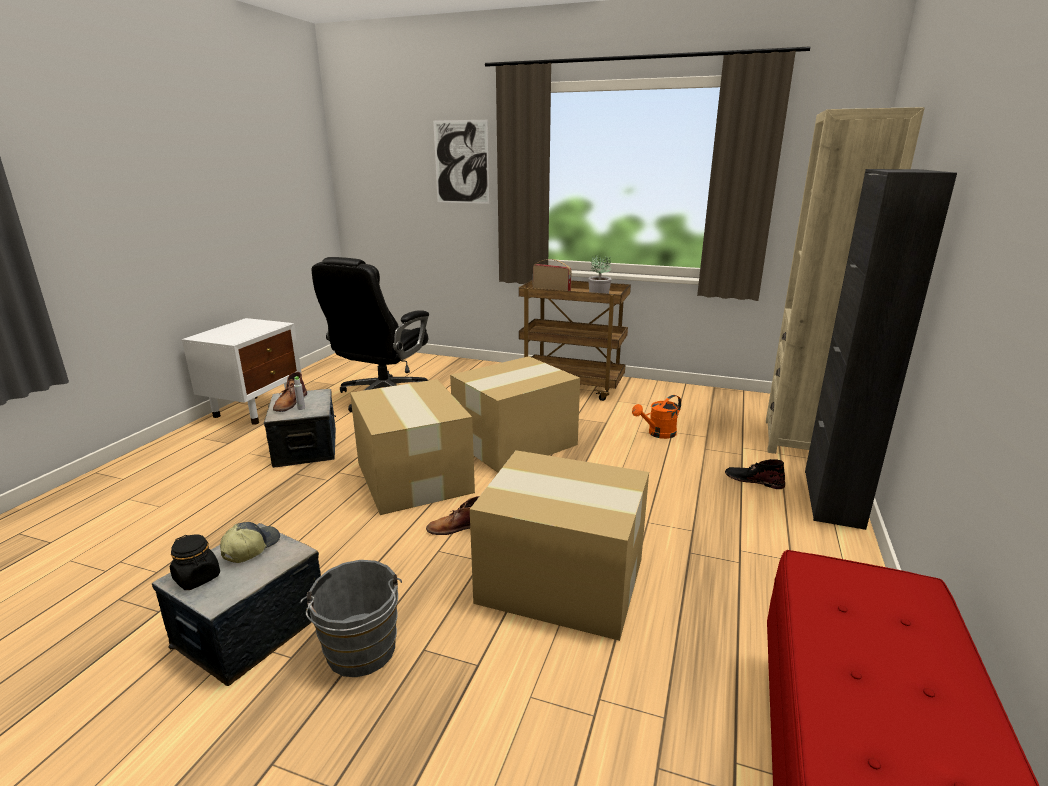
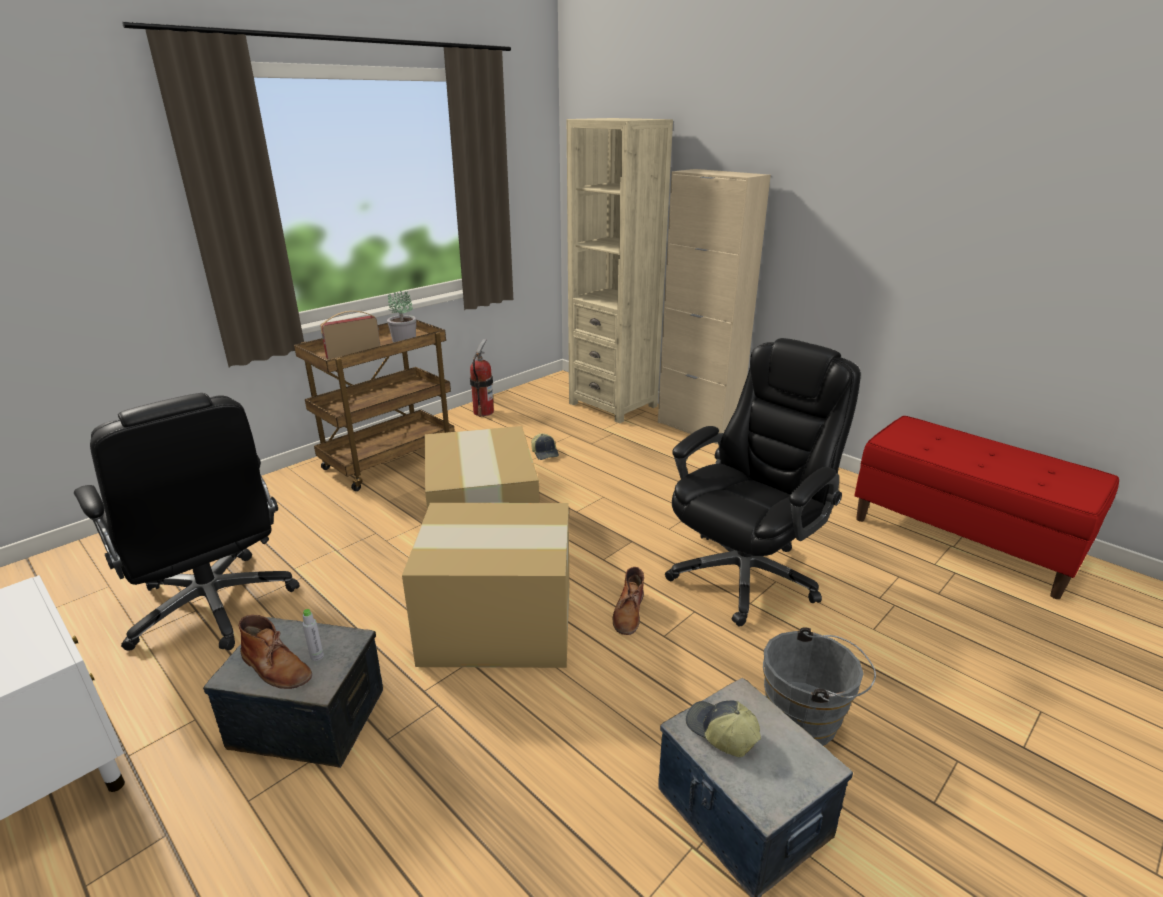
camera: 65 degrees left, 5 degrees up
black jar [170,535,220,590] -> none
picture [433,120,489,204] -> none
cardboard box [470,450,649,641] -> black office chair [665,338,861,627]
orange watering can [632,395,681,439] -> cap [531,433,559,460]
black boot [725,459,785,489] -> none
black cabinet [805,169,957,530] -> beige cabinet [658,169,771,444]
none -> fire extinguisher [470,339,494,417]

